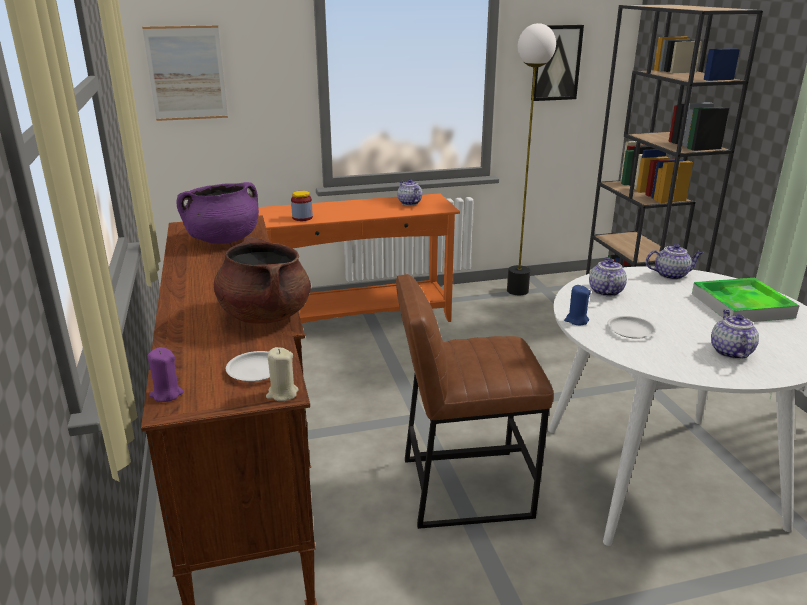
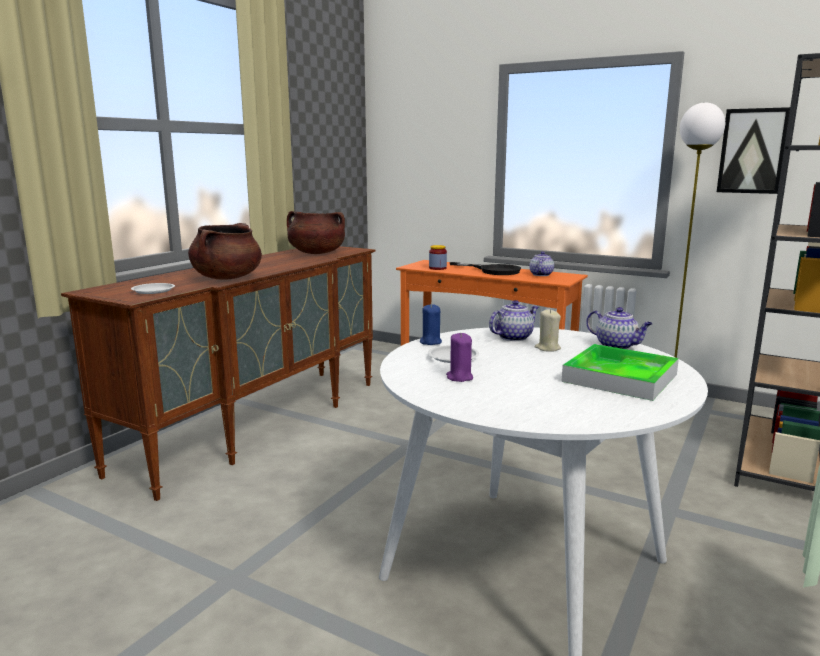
camera: 45 degrees right, 10 degrees down
picture [142,25,228,121] -> none
purple candle [148,347,183,402] -> purple candle moved to [446,333,473,382]
purple cooking pot [176,182,259,244] -> brown cooking pot [287,211,345,254]
beige candle [266,347,299,401] -> beige candle moved to [534,309,561,351]
brown chair [396,274,554,529] -> none
teapot [711,310,759,359] -> none
none -> black frying pan [450,262,521,275]

